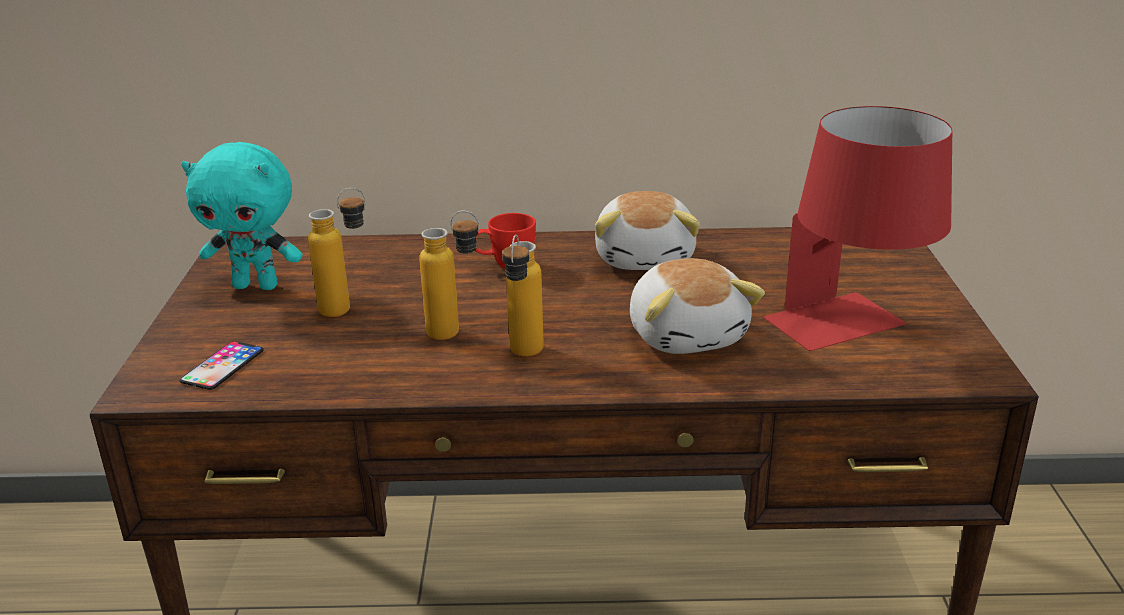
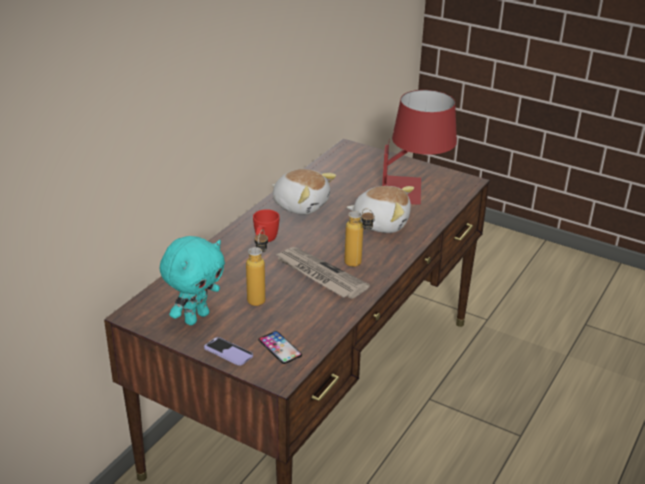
camera: 60 degrees left, 5 degrees up
bottle [419,211,480,340] -> newspaper [275,247,370,299]
none -> phone [204,337,253,366]

